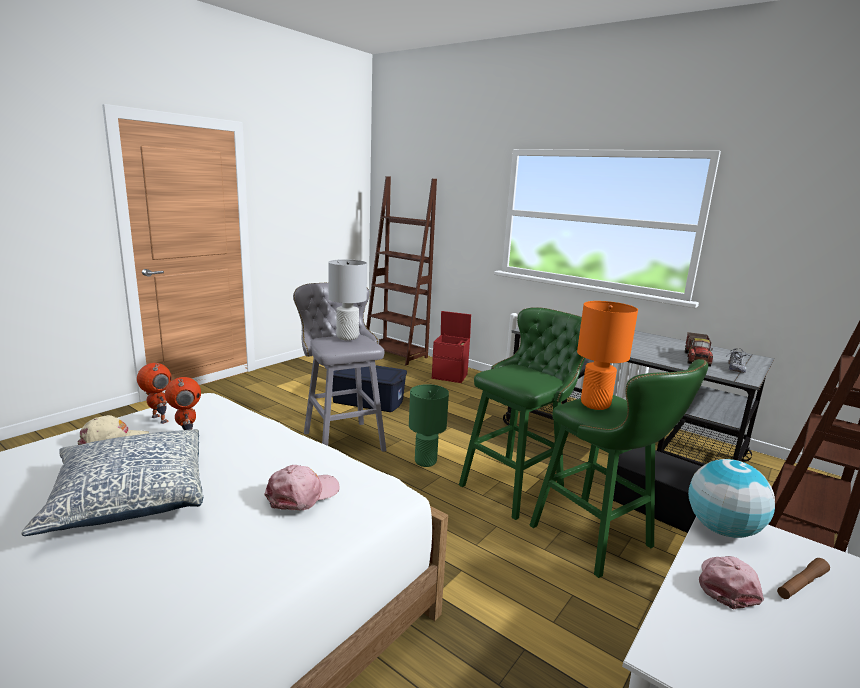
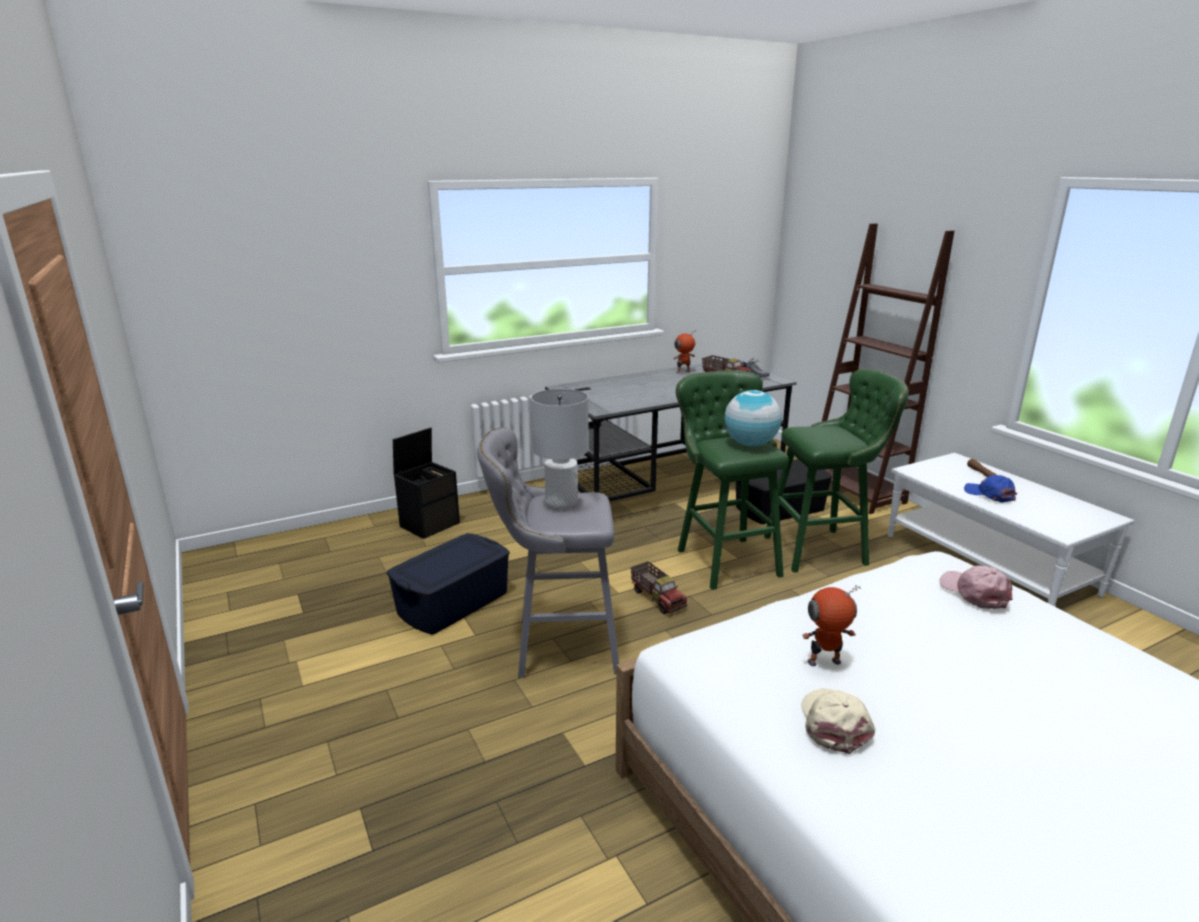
camera: 65 degrees left, 5 degrees up
pillow [21,429,203,536] -> none
toy robot [137,363,171,424] -> toy robot moved to [674,330,696,373]
brown bookcase [366,176,437,365] -> none
green table lamp [409,384,449,467] -> toy truck [630,561,687,614]
red storage box [432,311,471,383] -> black storage box [393,428,460,539]
orange table lamp [577,301,638,410] -> none
globe [688,459,775,538] -> globe moved to [724,390,782,446]
pink cap [699,556,764,609] -> blue cap [964,475,1017,503]

